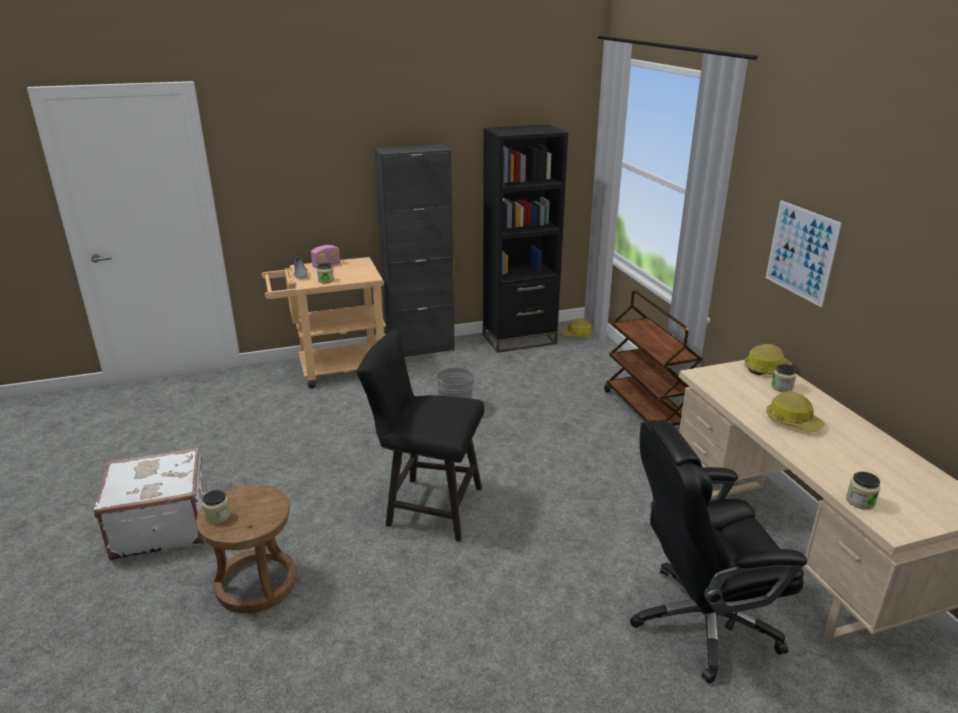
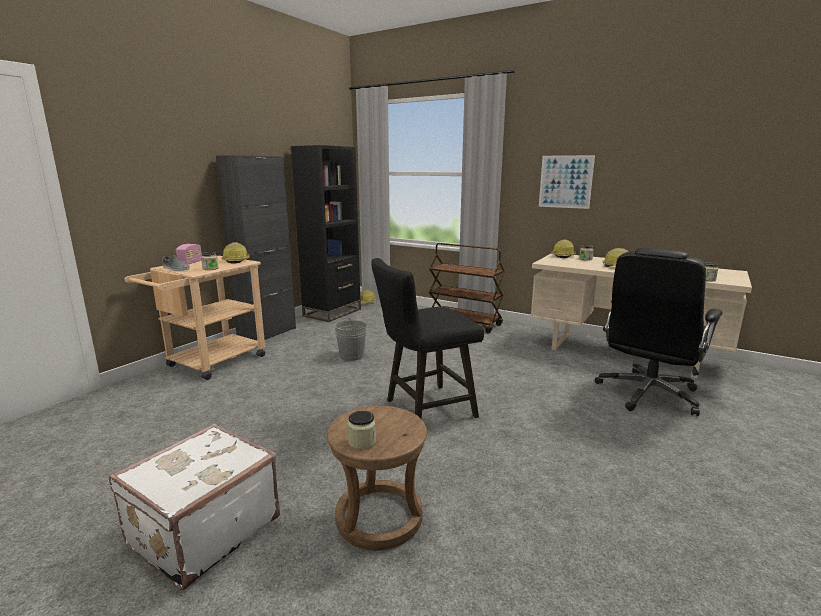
camera: 40 degrees left, 10 degrees down
none -> hard hat [221,242,250,264]

